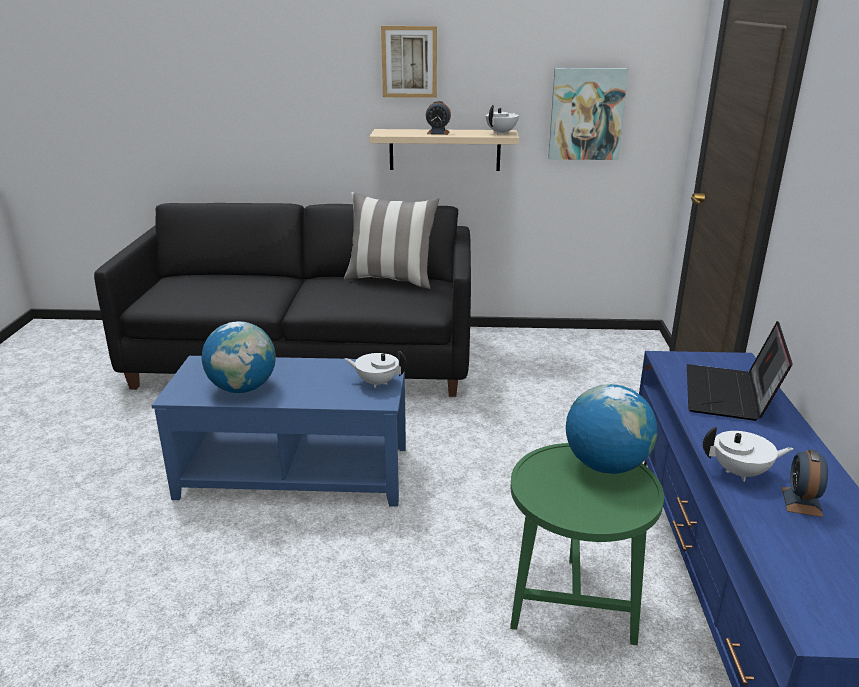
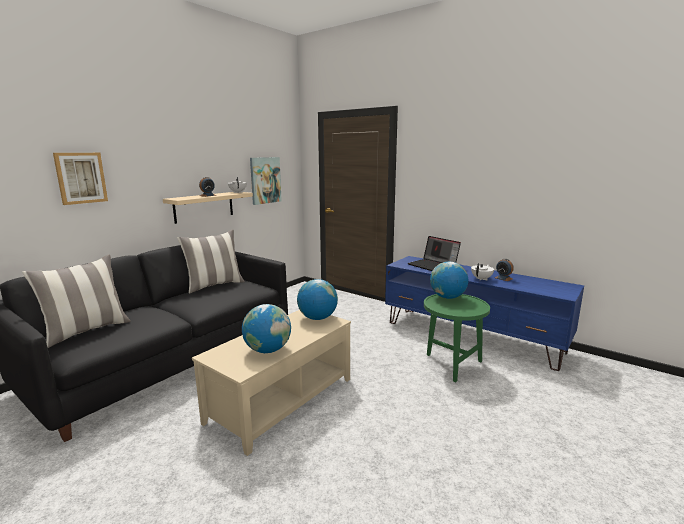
camera: 55 degrees left, 10 degrees down
blue coffee table [152,356,406,507] -> beige coffee table [192,310,351,456]
white teapot [345,351,407,388] -> globe [297,279,338,320]
picture [381,26,437,98] -> picture moved to [53,153,108,205]
none -> pillow [22,254,131,348]

